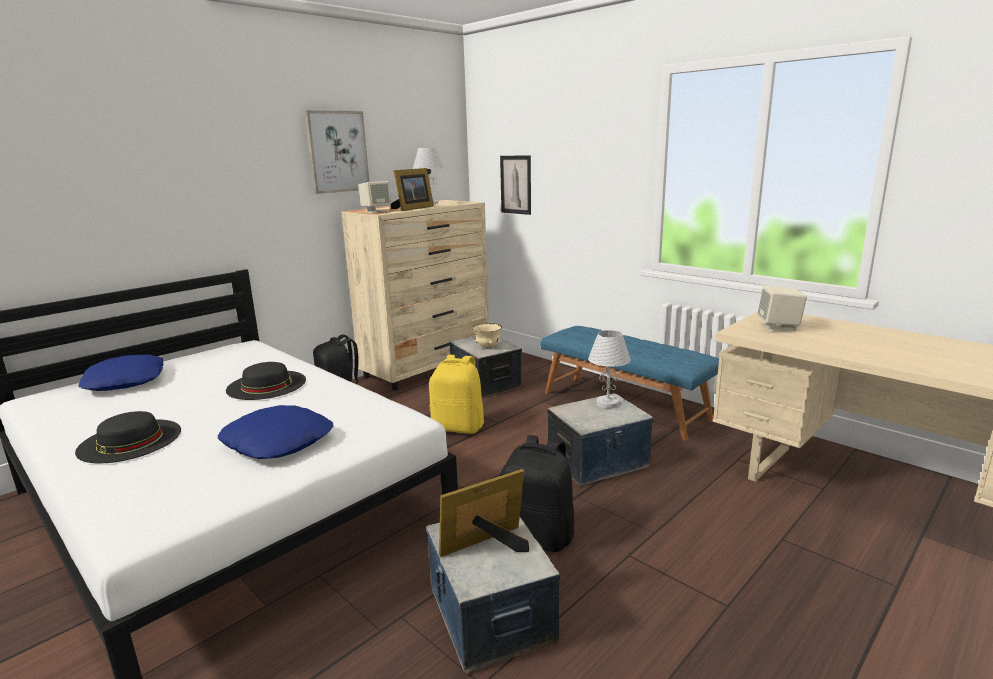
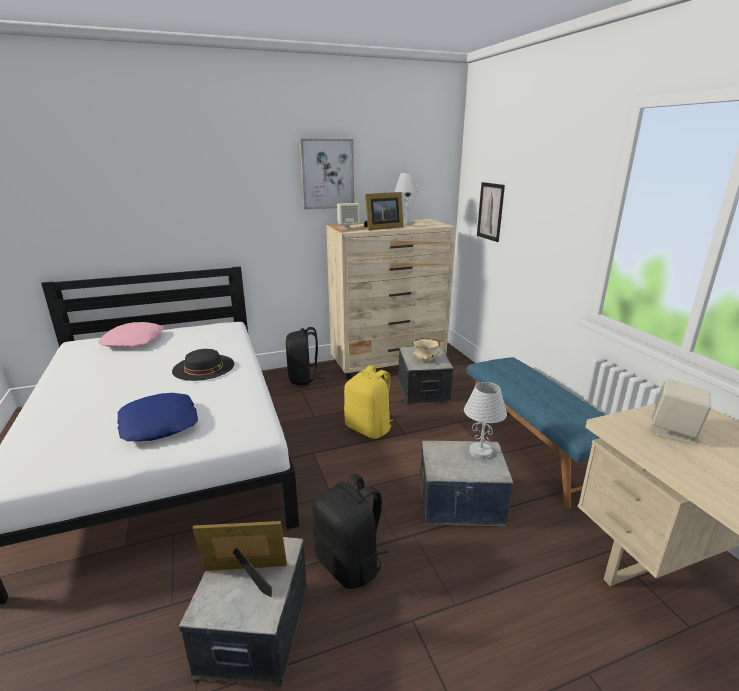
camera: 25 degrees right, 5 degrees up
black hat [75,411,181,463] -> none
blue pillow [78,355,163,391] -> pink pillow [98,322,164,348]

